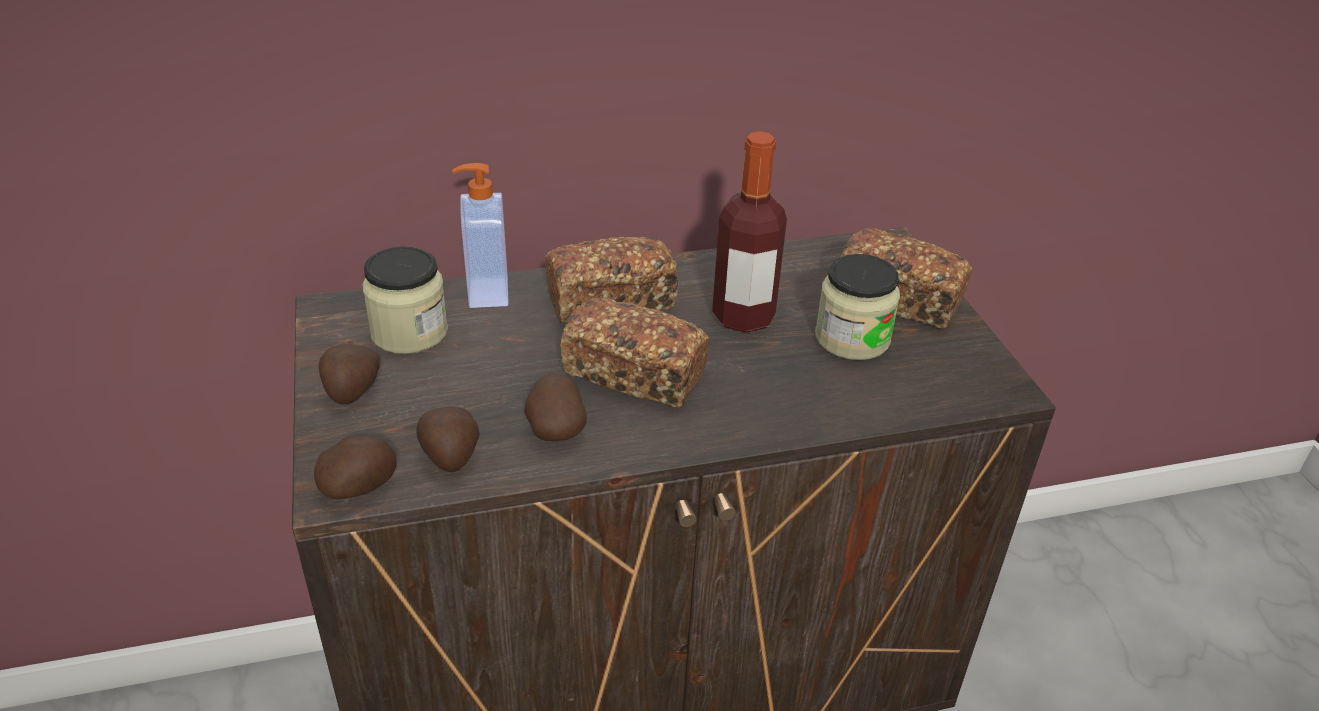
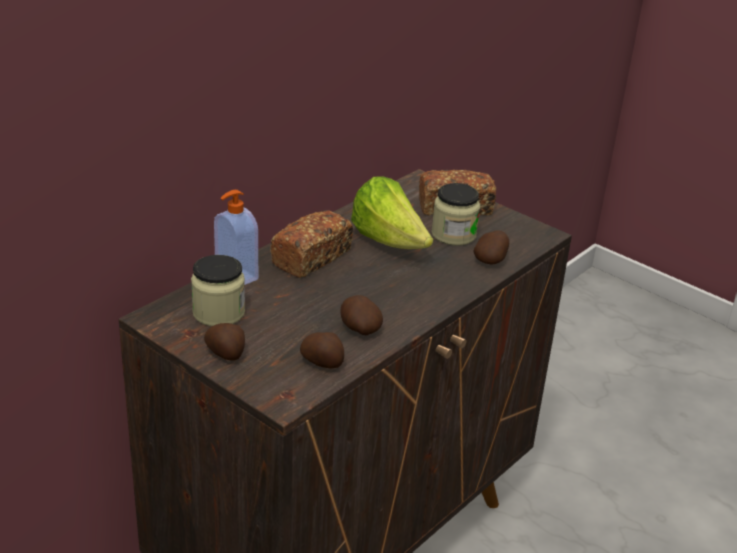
camera: 35 degrees left, 5 degrees down
potato [314,435,397,499] -> potato moved to [474,230,509,265]
bread [560,298,710,407] -> none
bottle [712,131,787,333] -> lettuce [351,176,433,249]

